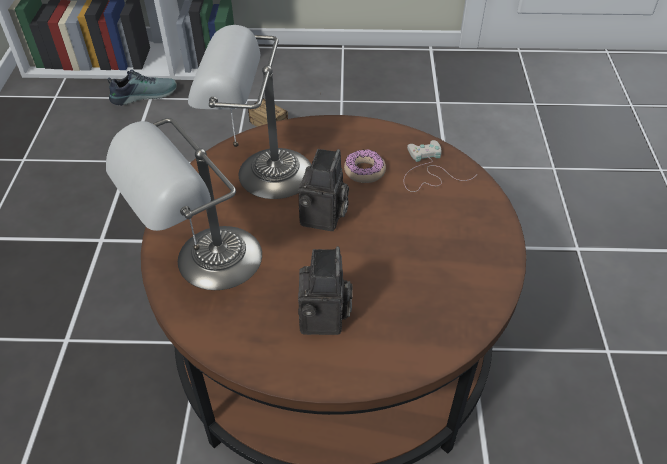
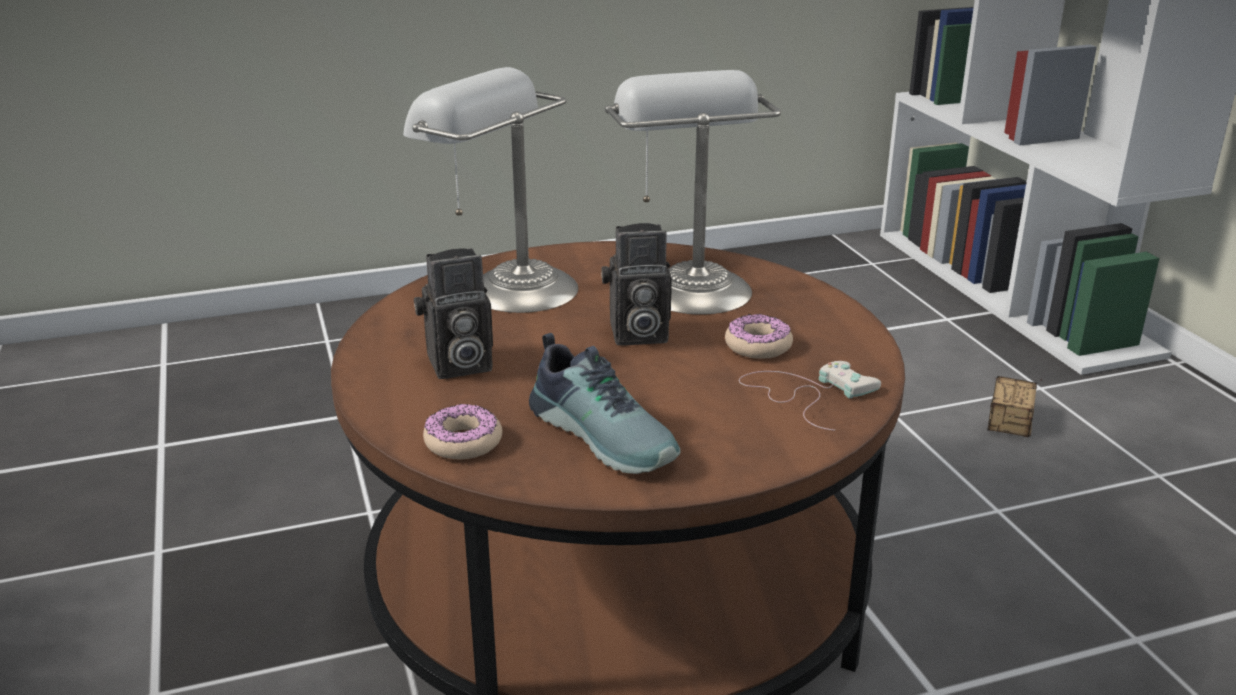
camera: 70 degrees right, 20 degrees down
shoe [108,69,177,106] -> shoe moved to [529,333,681,474]
none -> donut [423,404,502,459]

